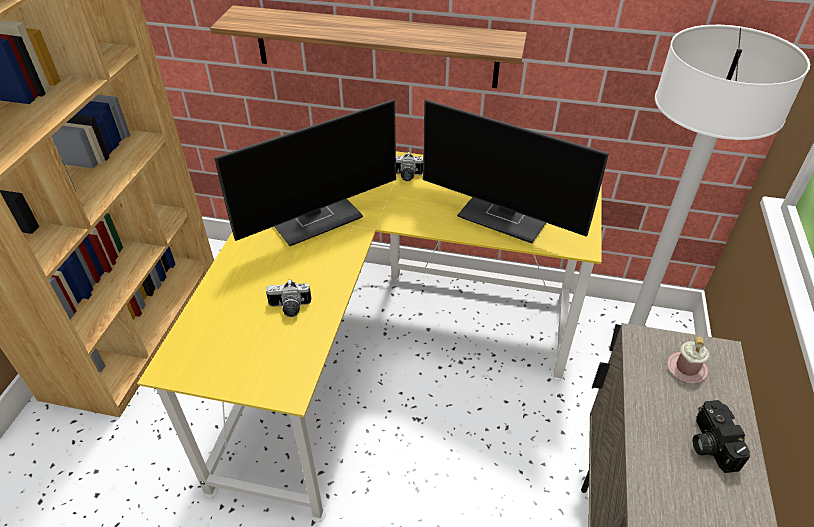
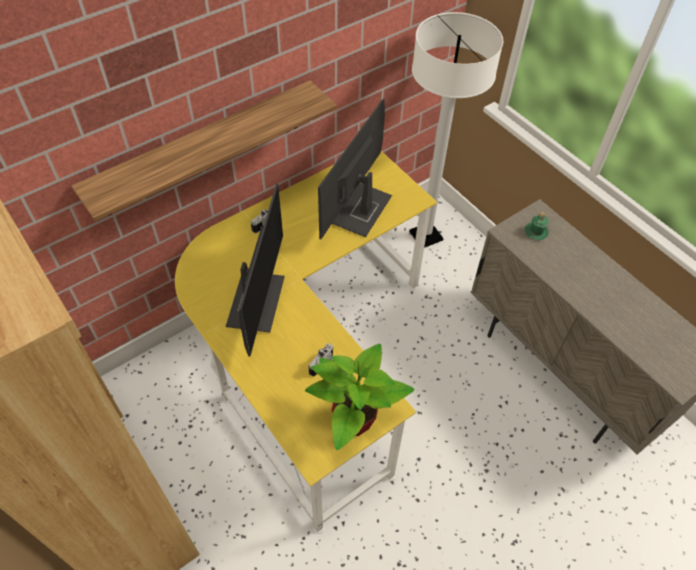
camera: 50 degrees left, 10 degrees up
monitor [423,99,609,243] -> monitor turned 135 degrees clockwise [318,99,392,240]
pink mug [667,337,709,383] -> green mug [525,212,549,240]
camera [693,400,750,473] -> none
none -> potted plant [305,344,414,450]

